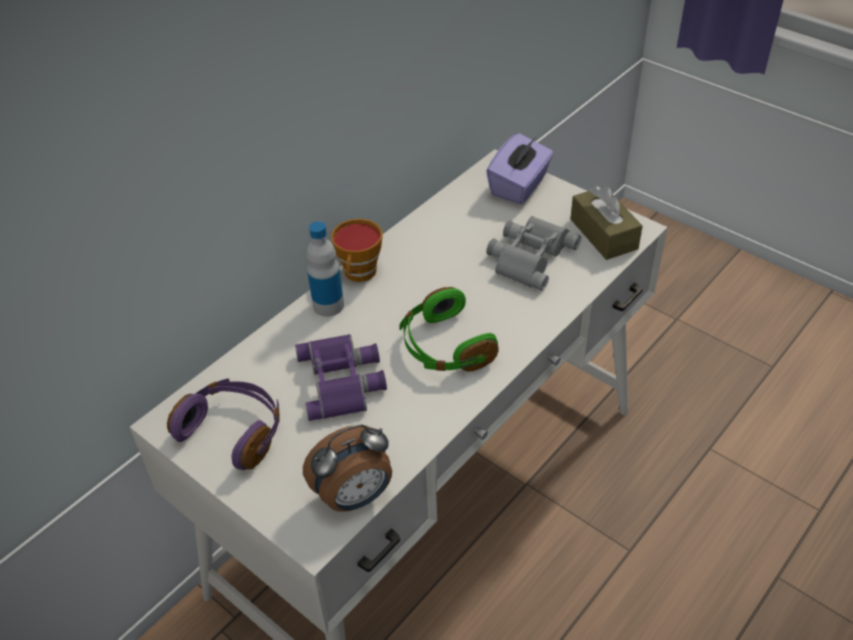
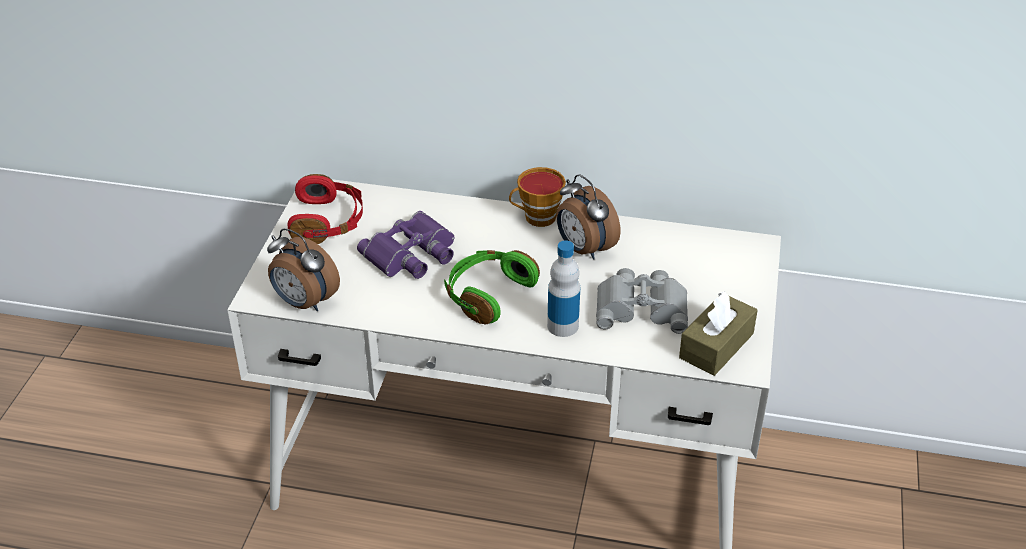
camera: 60 degrees right, 5 degrees down
purple headphones [167,379,280,470] -> red headphones [287,174,363,244]
bottle [306,221,344,317] -> bottle moved to [547,241,580,337]
purple tissue box [486,133,554,204] -> none
none -> alarm clock [556,174,621,260]

